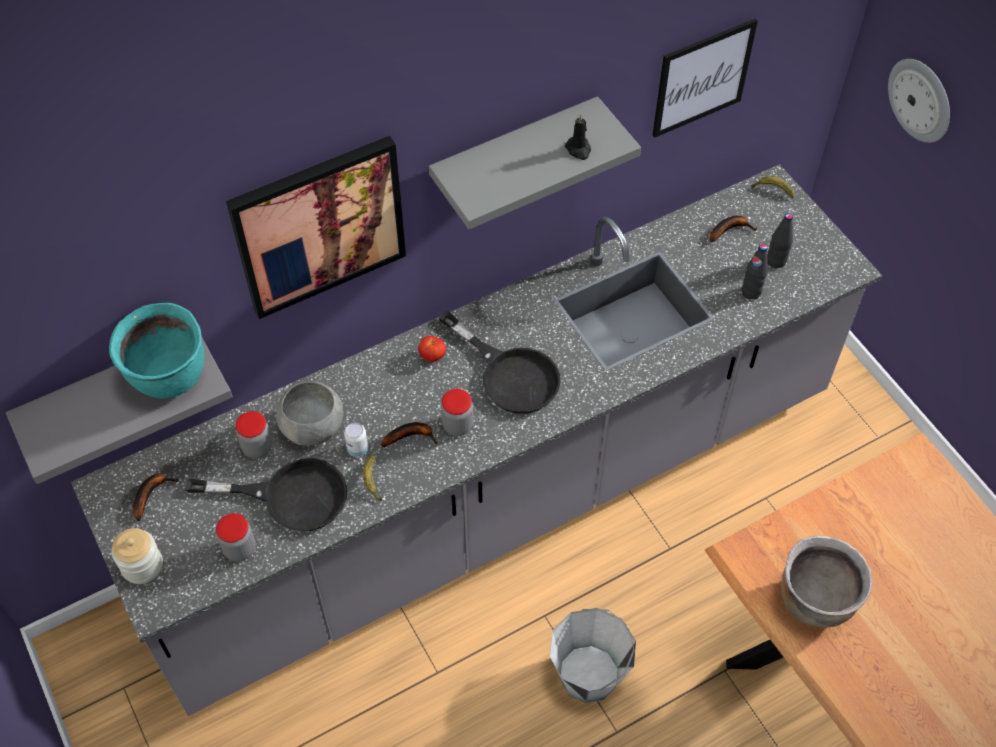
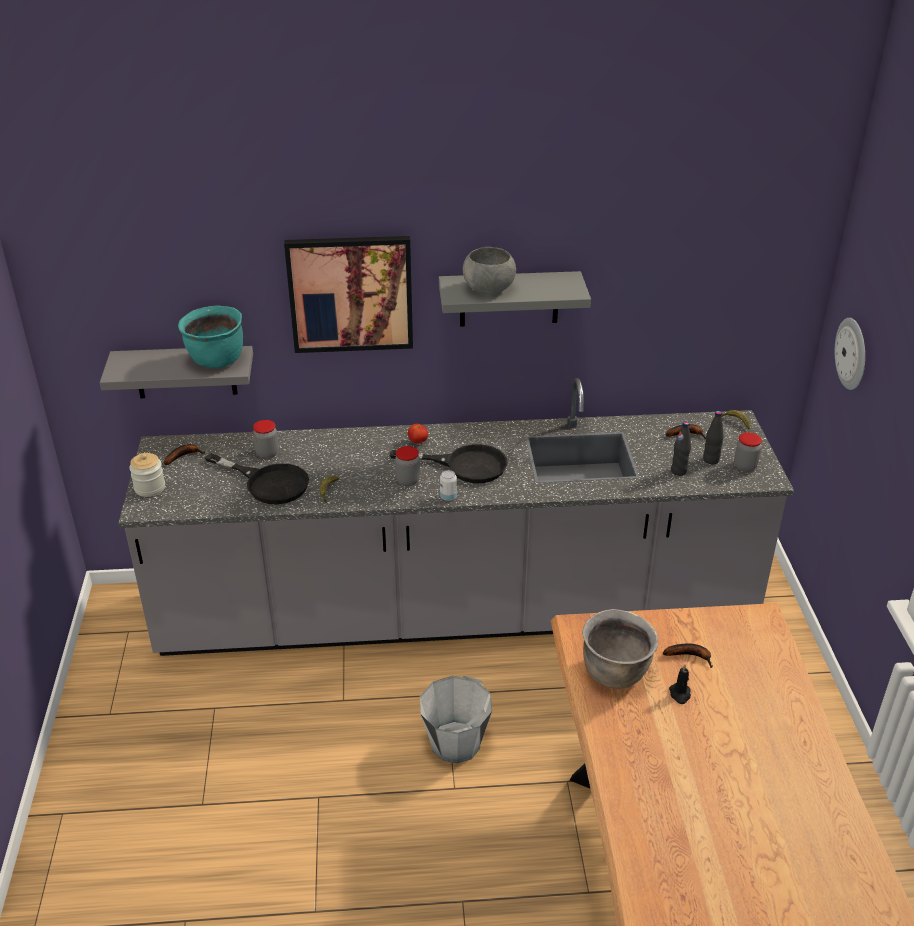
camera: 25 degrees right, 20 degrees down
jar [216,513,256,562] -> jar moved to [734,432,762,472]
grey bowl [276,381,343,446] -> grey bowl moved to [463,247,516,294]
can [344,423,368,457] -> can moved to [440,470,457,501]
banana [381,422,438,447] -> banana moved to [663,643,713,668]
black frying pan [439,311,560,414] -> black frying pan turned 60 degrees counterclockwise [390,444,507,483]
black candle [565,114,591,160] -> black candle moved to [669,664,691,704]
picture [652,18,758,138] -> none

